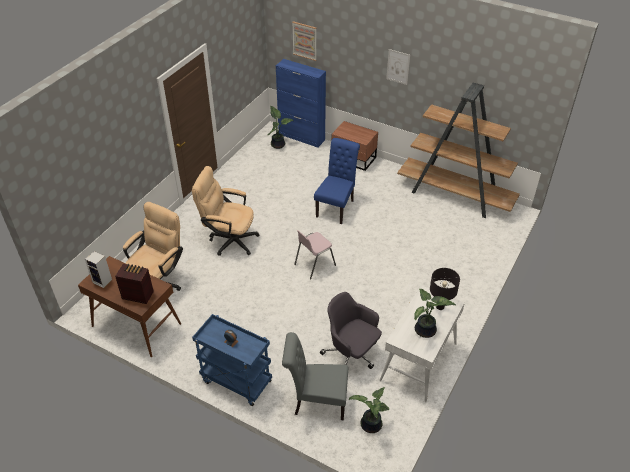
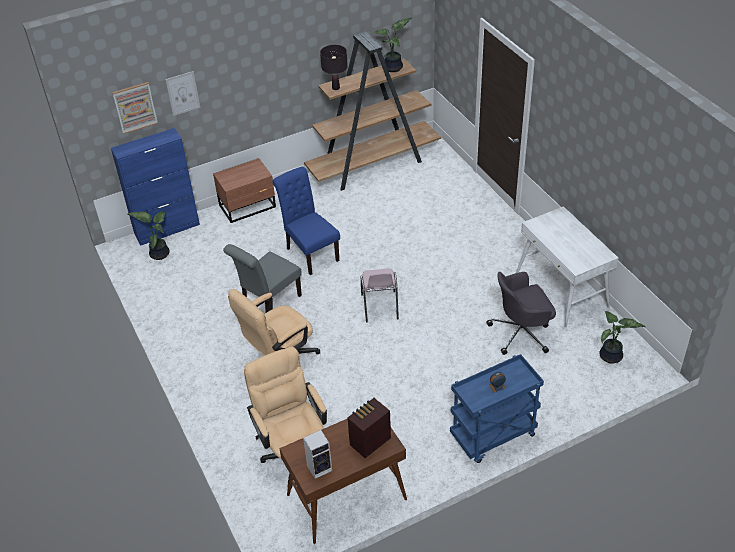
camera: 55 degrees left, 0 degrees up
grey chair [282,332,349,420] -> grey chair moved to [223,244,302,312]
picture [386,49,410,85] -> picture moved to [165,71,200,116]
potted plant [414,289,456,338] -> potted plant moved to [374,17,412,72]
black table lamp [430,268,460,310] -> black table lamp moved to [320,45,348,90]

